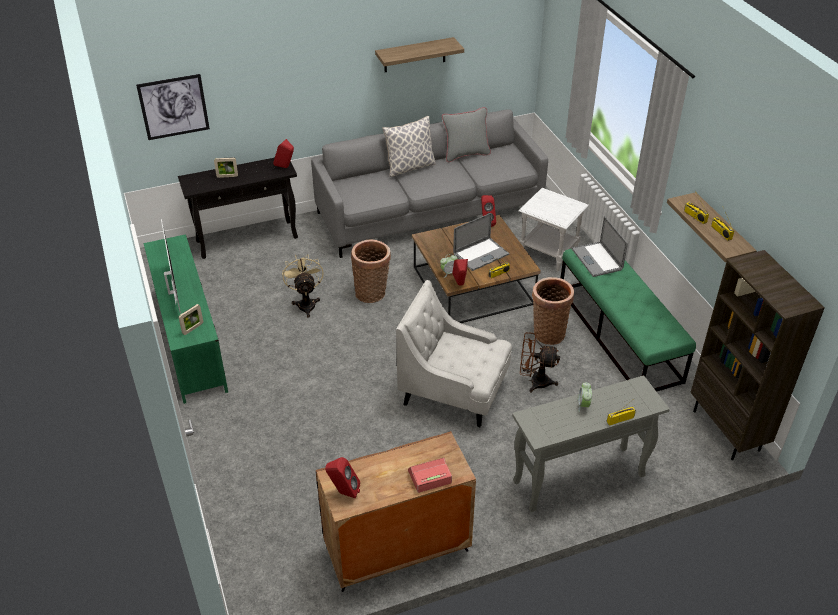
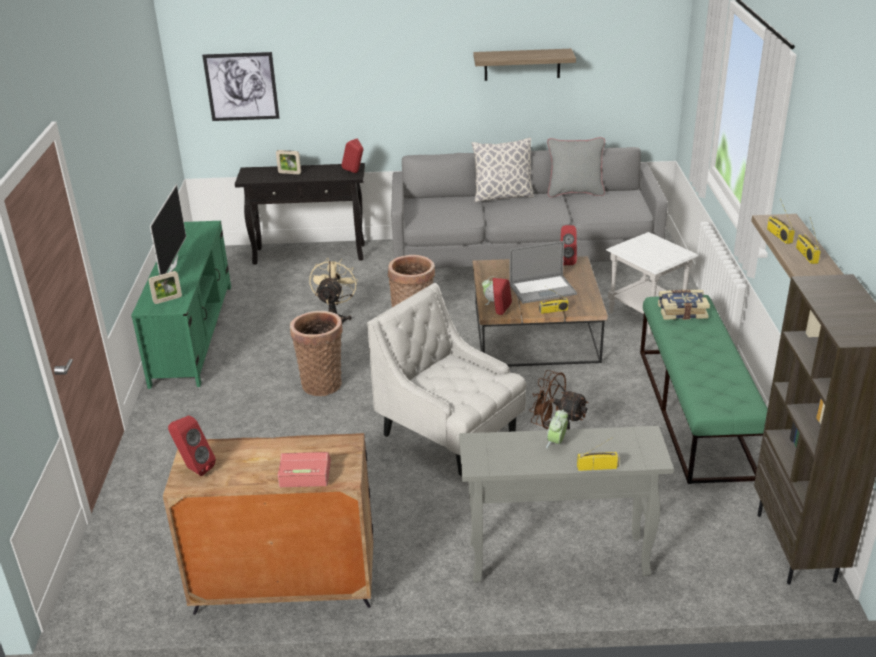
camera: 20 degrees right, 10 degrees down
basket [532,277,574,345] -> basket moved to [290,311,343,396]
laptop [572,216,628,277] -> book [658,290,710,320]

